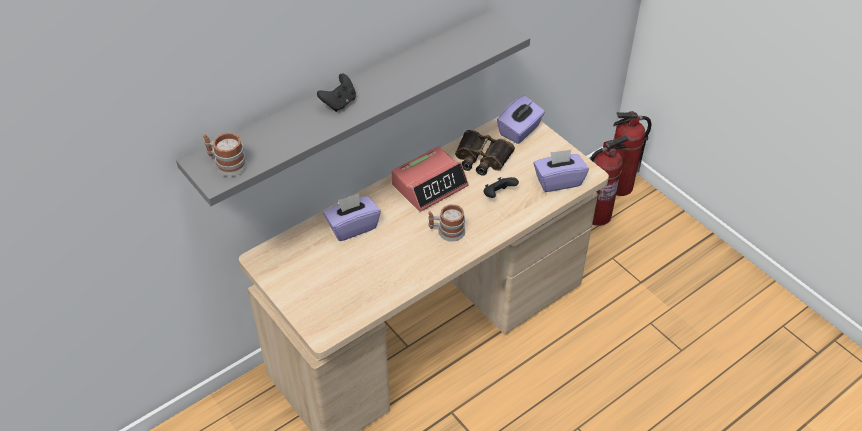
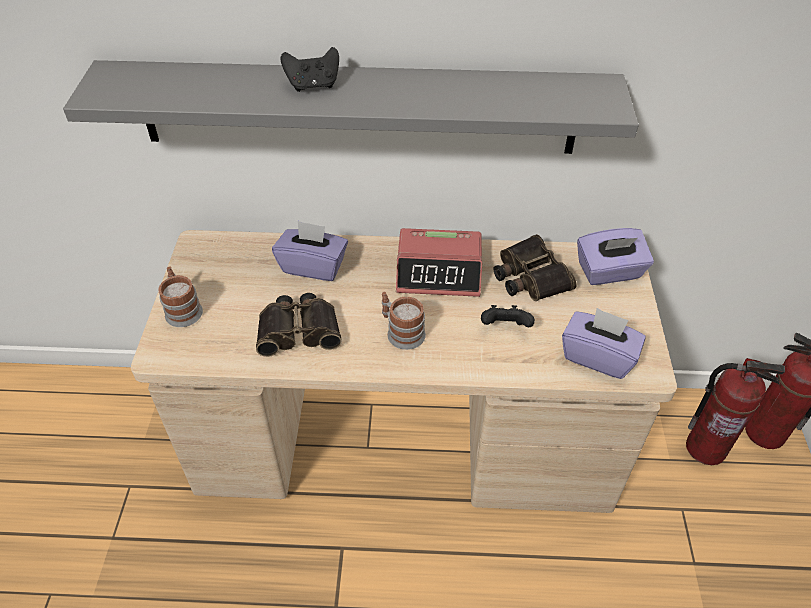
camera: 40 degrees right, 0 degrees up
mug [203,133,248,177] -> mug moved to [159,266,203,327]
none -> binoculars [256,293,342,357]

